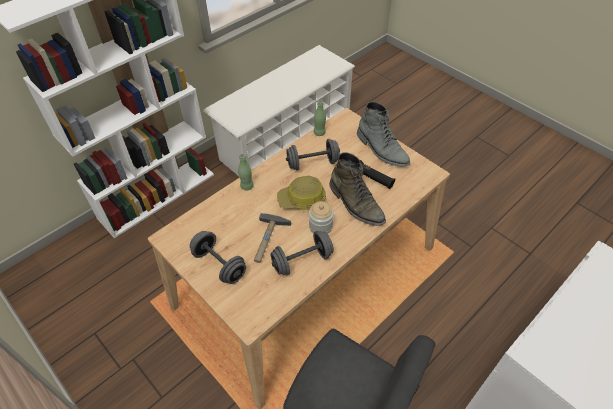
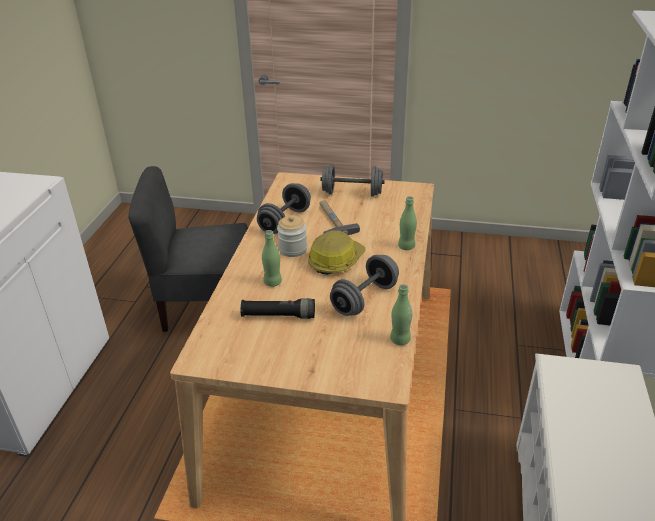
camera: 145 degrees right, 15 degrees down
green boot [329,152,386,226] -> green bottle [262,230,282,287]
grey boot [357,102,410,167] -> none

